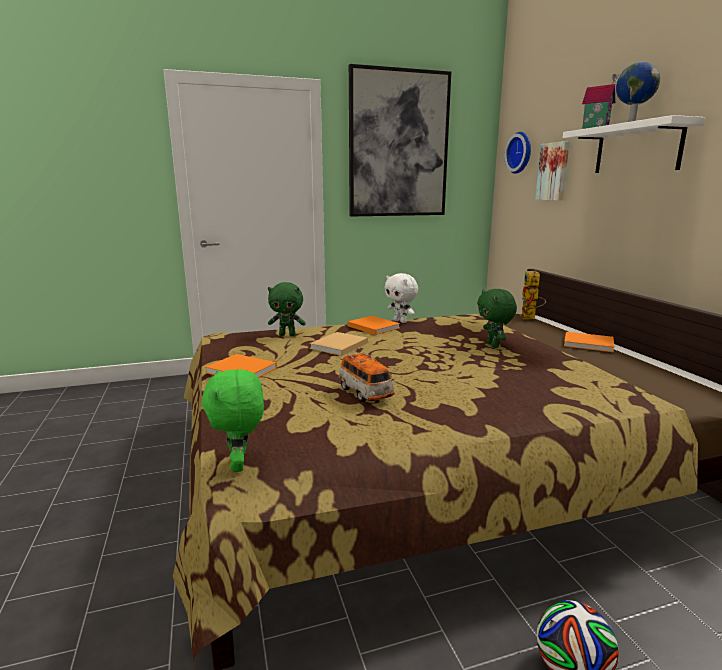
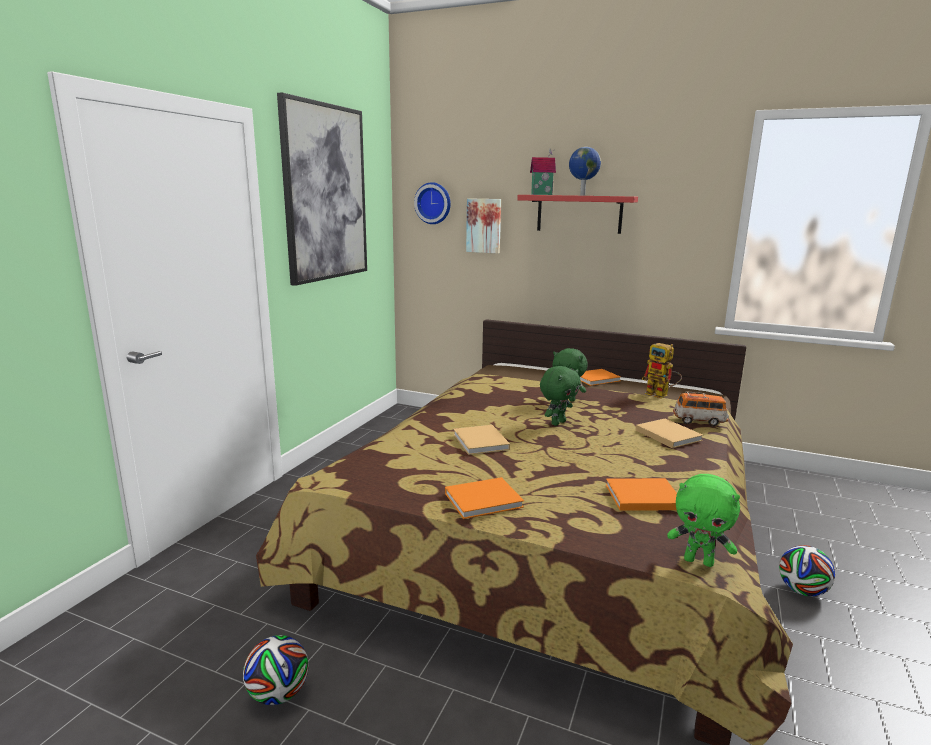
camera: 50 degrees left, 0 degrees up
green plush toy [268,282,306,336] -> green plush toy moved to [540,366,581,426]
toy car [339,351,395,402] -> toy car moved to [673,391,729,426]
orange book [348,316,400,335] -> orange book moved to [606,478,677,511]
white plush toy [385,273,418,323] -> none
toy robot [520,271,546,319] -> toy robot moved to [642,343,682,398]
white shelf [563,115,706,173] -> red shelf [517,195,638,234]
none -> football [243,635,309,705]
none -> beige book [636,418,703,448]

